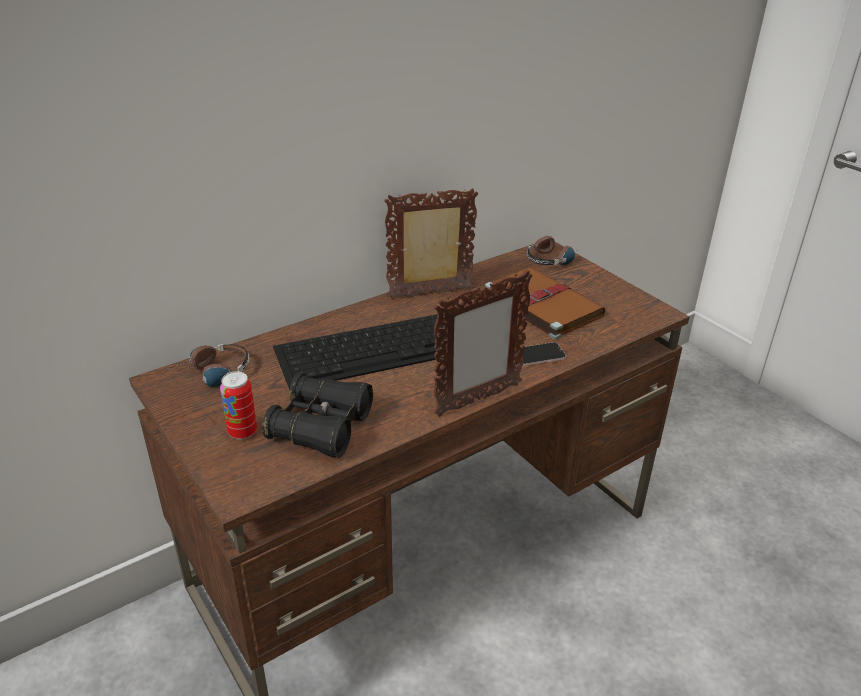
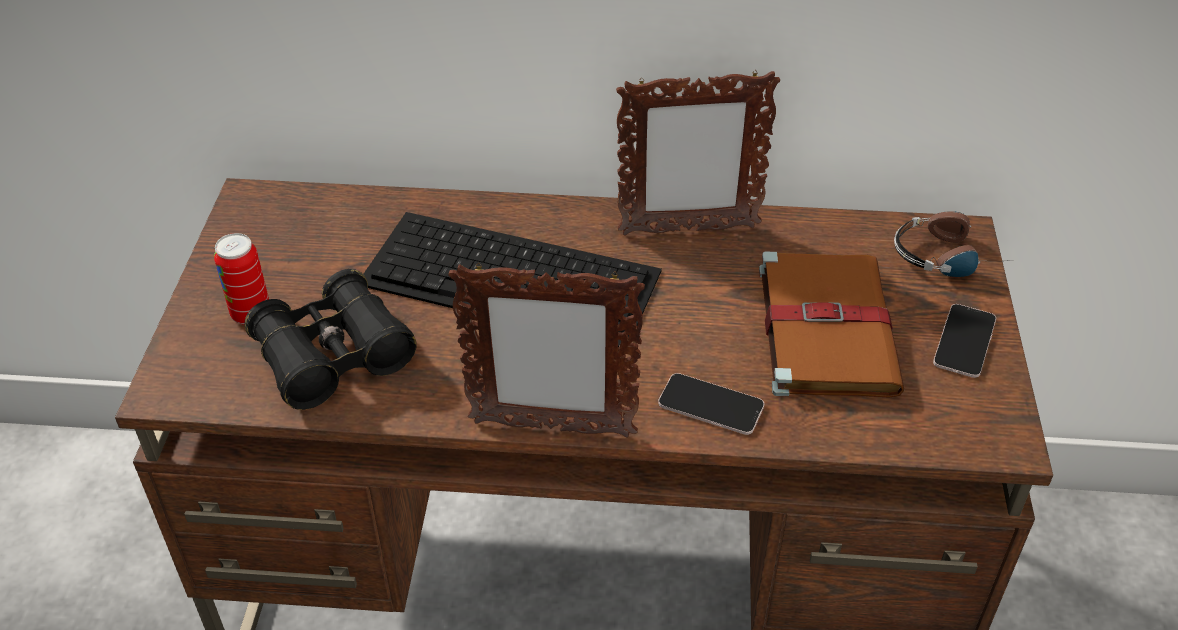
camera: 40 degrees right, 10 degrees up
headphones [166,344,250,387] -> none
picture frame [384,188,478,299] -> picture frame turned 150 degrees clockwise [616,70,780,235]
none -> phone [933,304,996,378]

